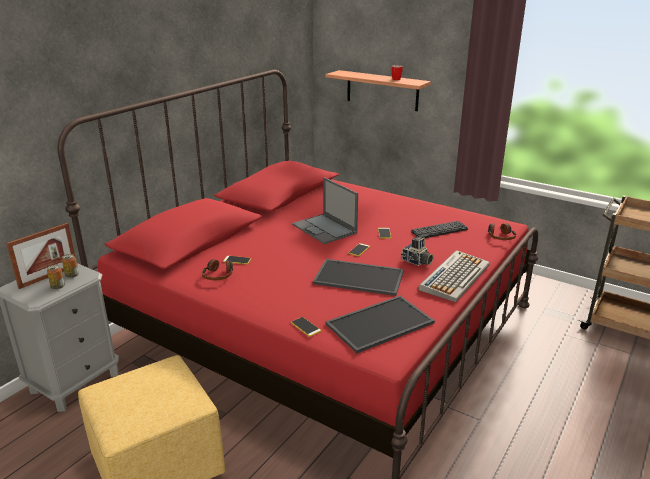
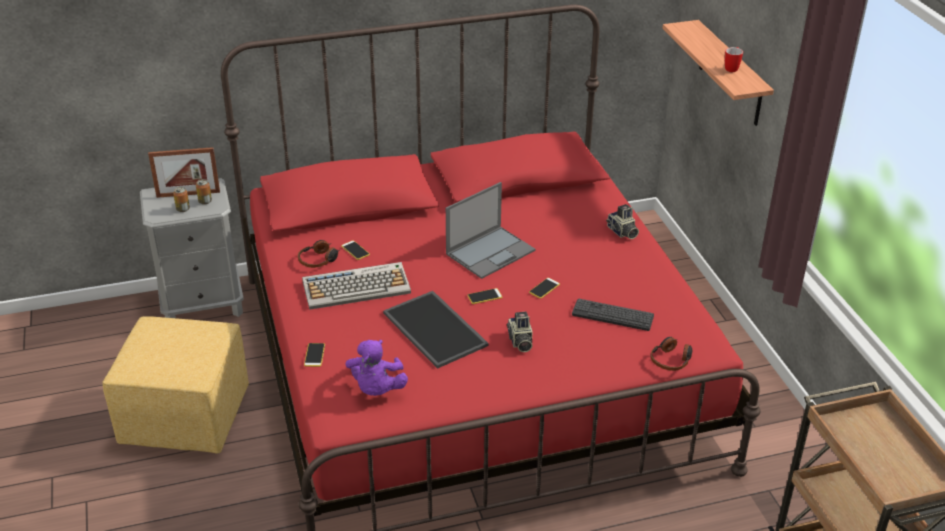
camera: 40 degrees right, 10 degrees up
laptop [292,177,358,244] -> laptop turned 135 degrees counterclockwise [446,182,535,279]
tray [325,296,435,353] -> purple plush toy [346,340,408,396]
keyboard [418,250,490,302] -> keyboard moved to [302,262,411,310]
none -> camera [606,204,639,239]

